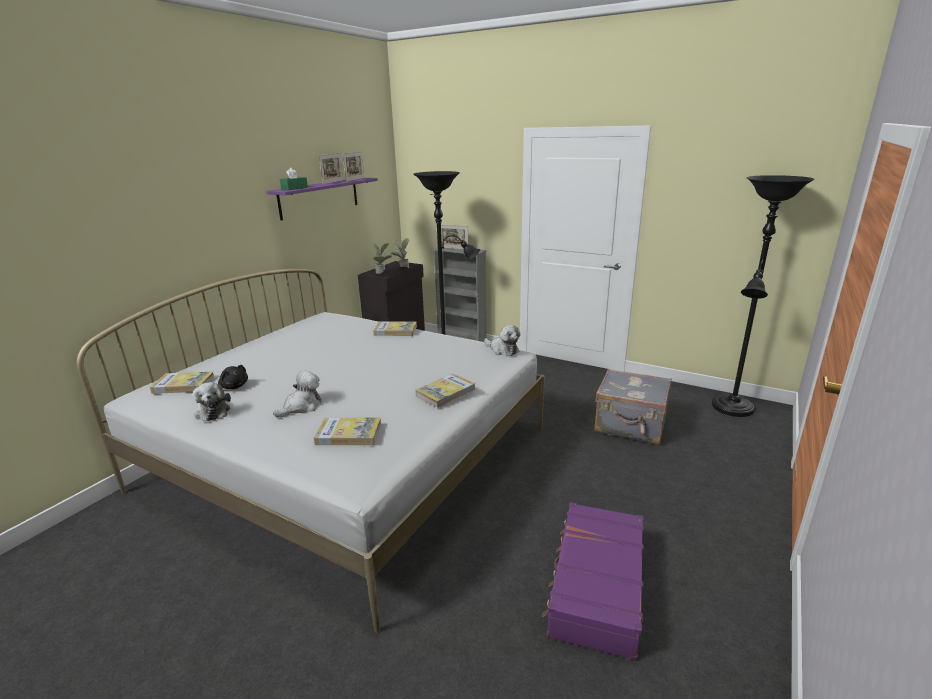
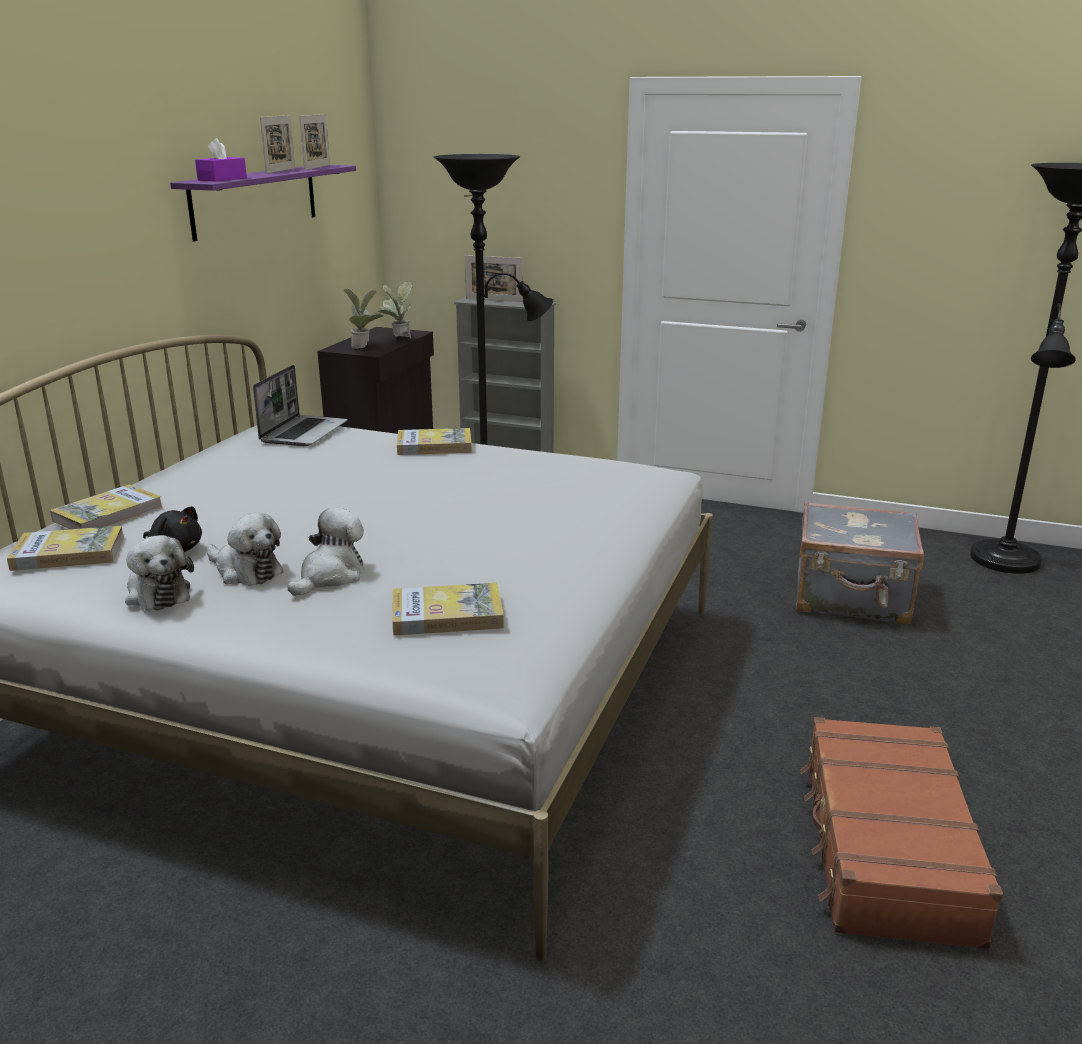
camera: 10 degrees left, 0 degrees up
green tissue box [280,168,308,190] -> purple tissue box [195,138,247,182]
book [416,374,476,408] -> book moved to [50,484,162,529]
plush toy [484,325,520,356] -> plush toy moved to [206,513,284,586]
purple suitcase [542,502,645,661] -> brown suitcase [800,717,1003,950]
none -> laptop [253,365,348,446]

